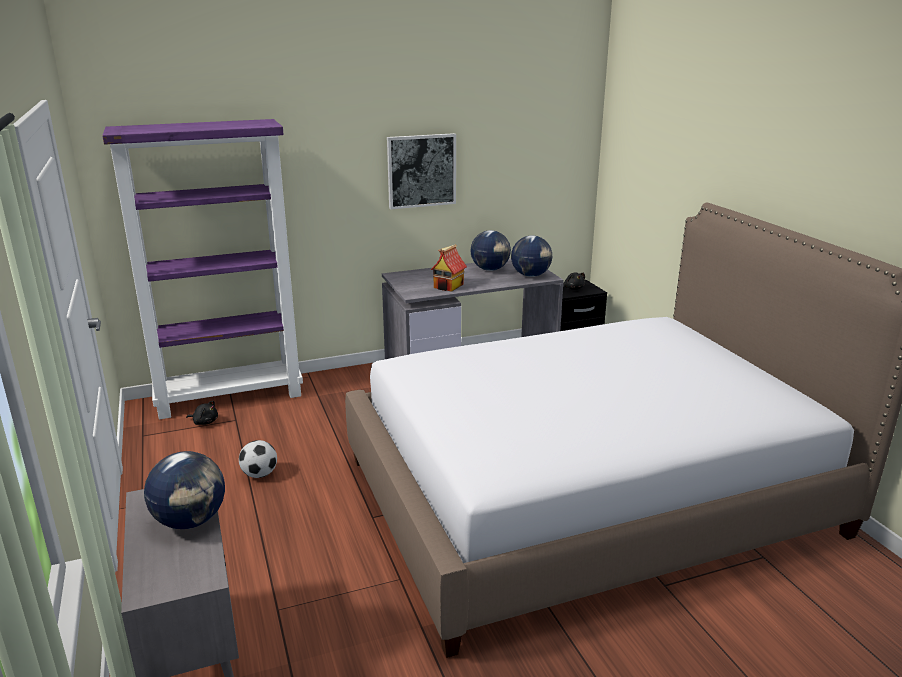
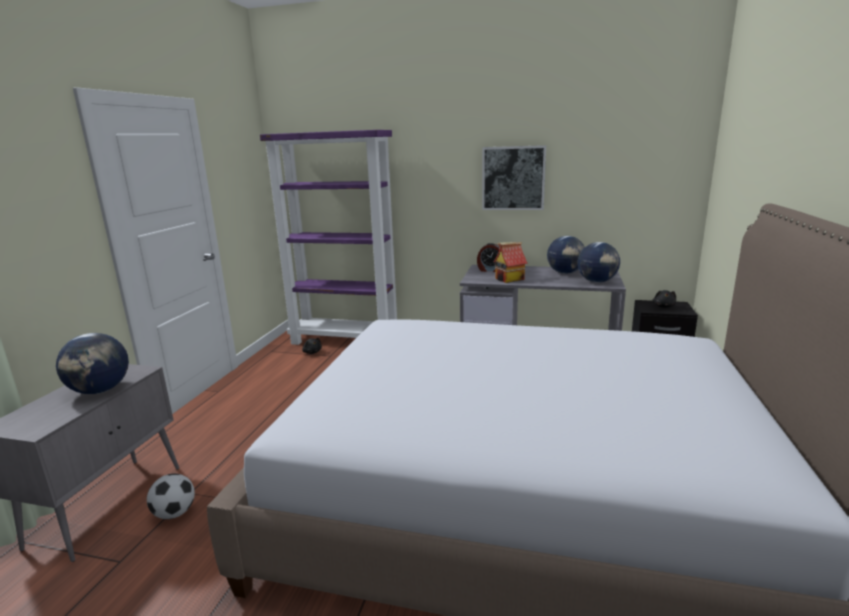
camera: 35 degrees right, 5 degrees down
football [239,440,277,478] -> football moved to [147,474,195,519]
none -> alarm clock [477,243,500,272]

